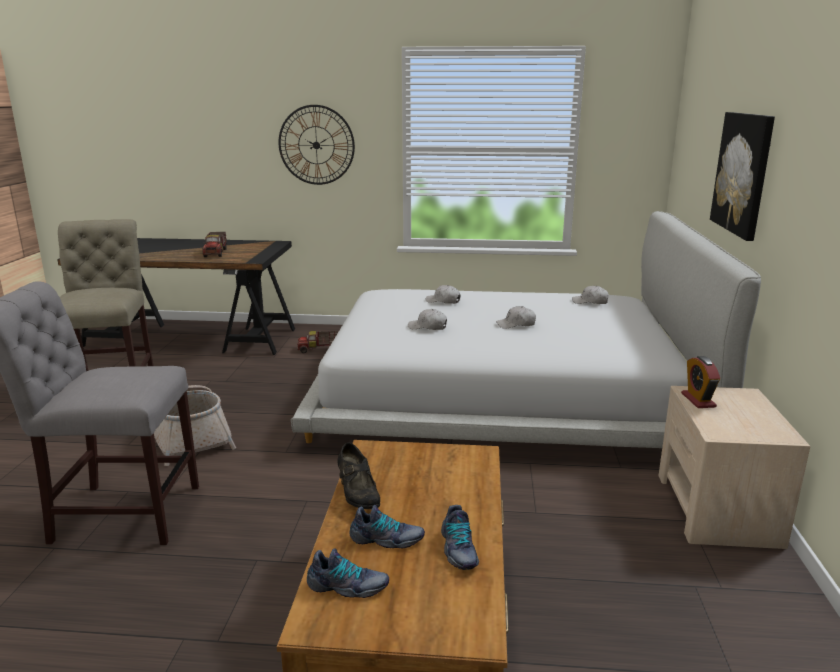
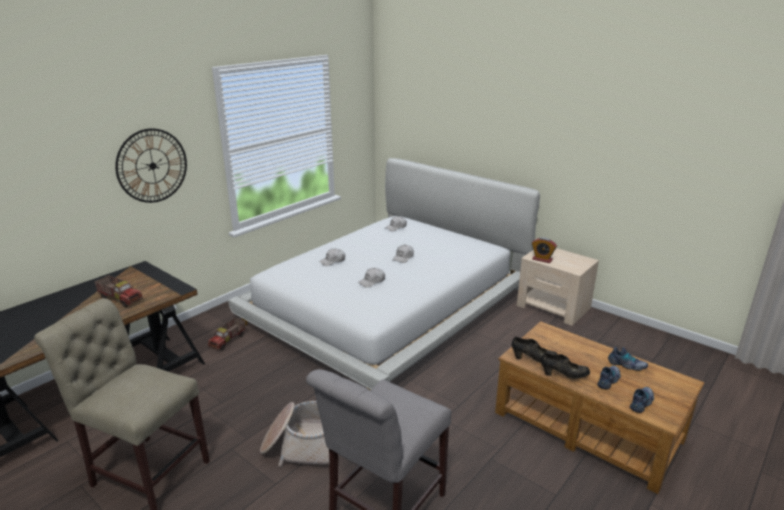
camera: 55 degrees left, 5 degrees up
picture [710,112,775,241] -> none
none -> black shoe [512,337,558,363]

